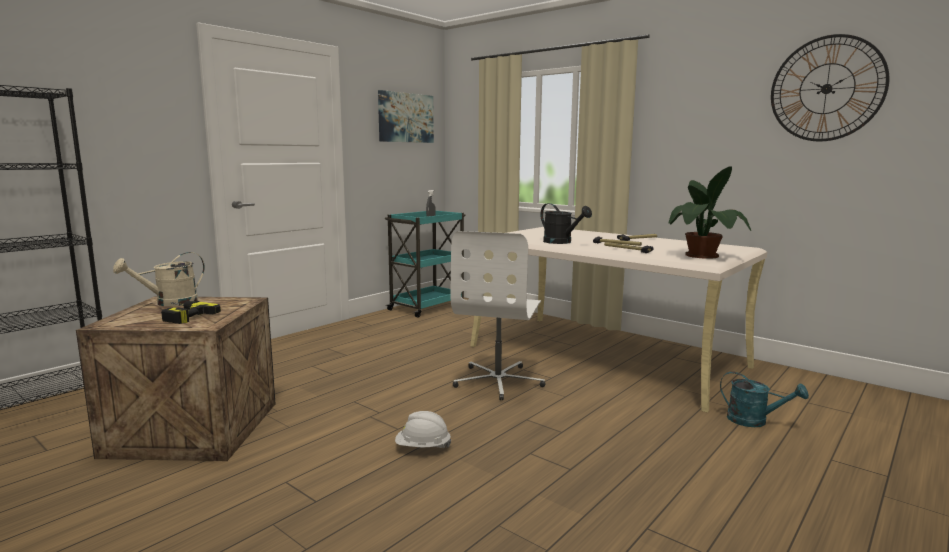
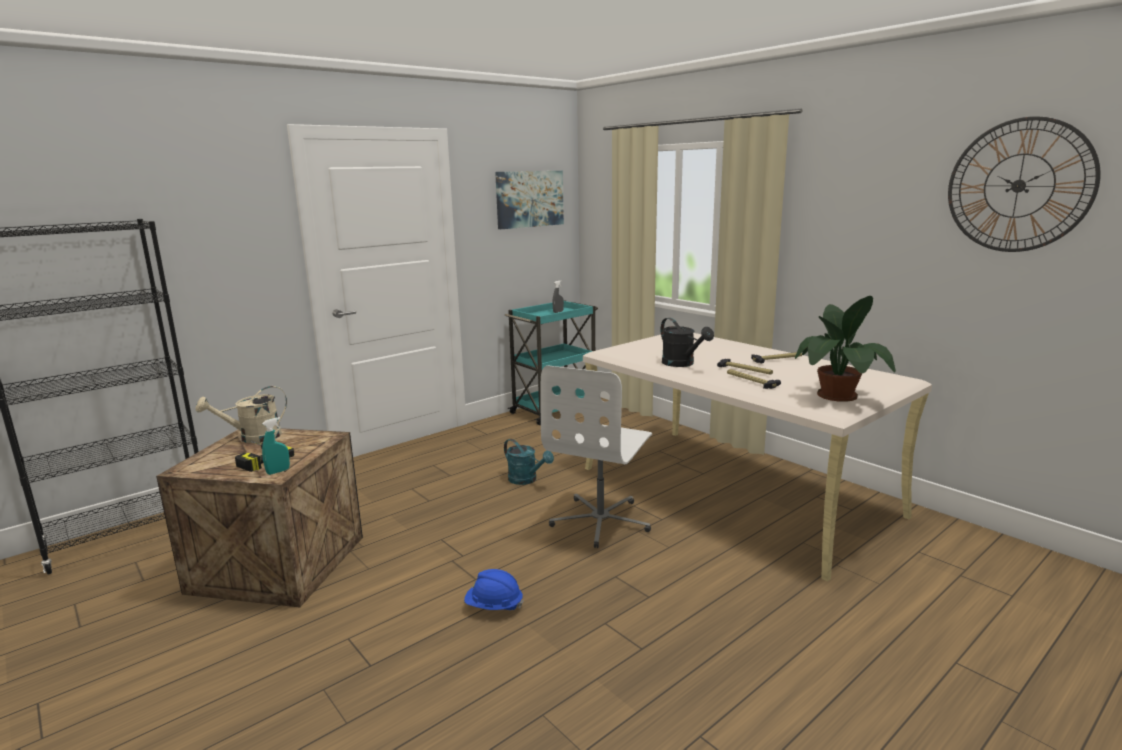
camera: 10 degrees right, 5 degrees up
white hard hat [395,411,451,448] -> blue hard hat [464,569,524,610]
turquoise watering can [720,371,809,427] -> turquoise watering can moved to [504,439,554,485]
none -> turquoise spray bottle [262,417,290,475]

